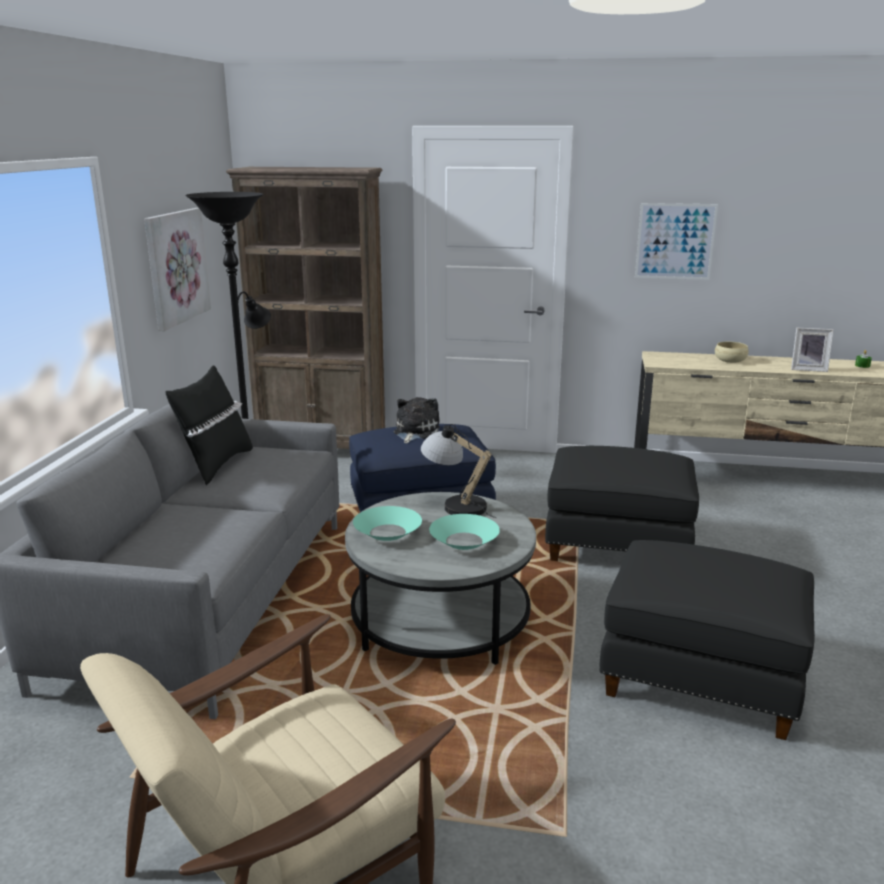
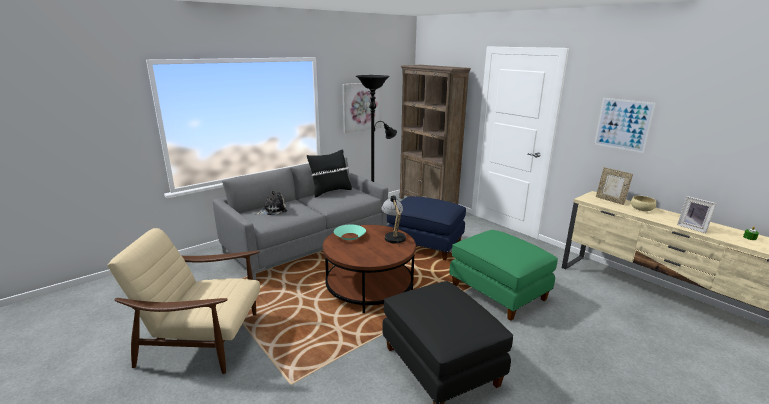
camera: 40 degrees right, 0 degrees up
grey coffee table [345,492,536,665] -> brown coffee table [323,225,416,313]
plush toy [394,397,440,443] -> plush toy moved to [256,191,287,215]
turquoise bowl [429,514,500,550] -> none
black ottoman [545,446,699,561] -> green ottoman [450,230,558,321]
none -> picture frame [596,167,633,205]

